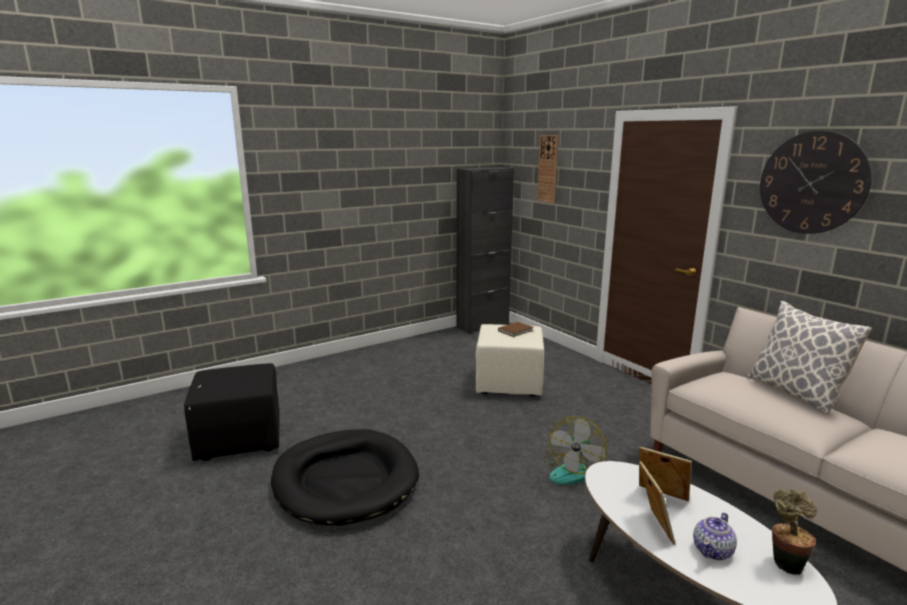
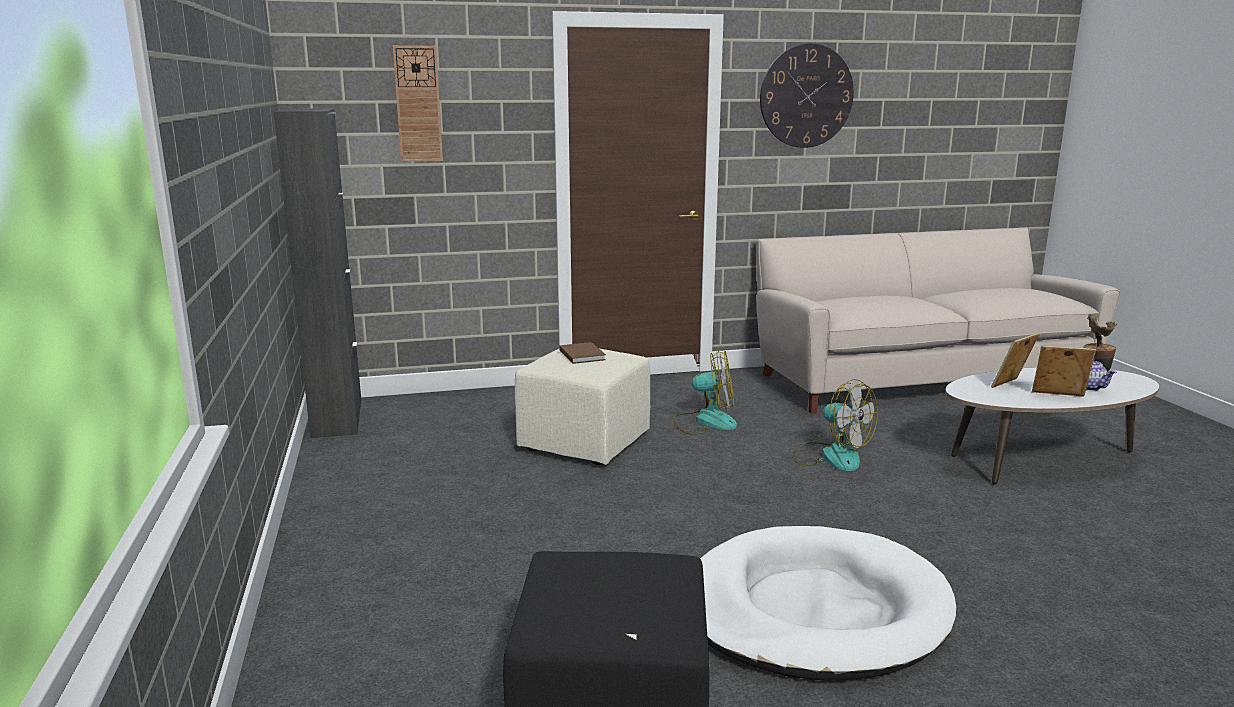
camera: 70 degrees left, 0 degrees up
black dog bed [271,429,419,526] -> white dog bed [700,526,956,680]
pillow [747,301,872,414] -> none
none -> fan [673,348,737,435]

